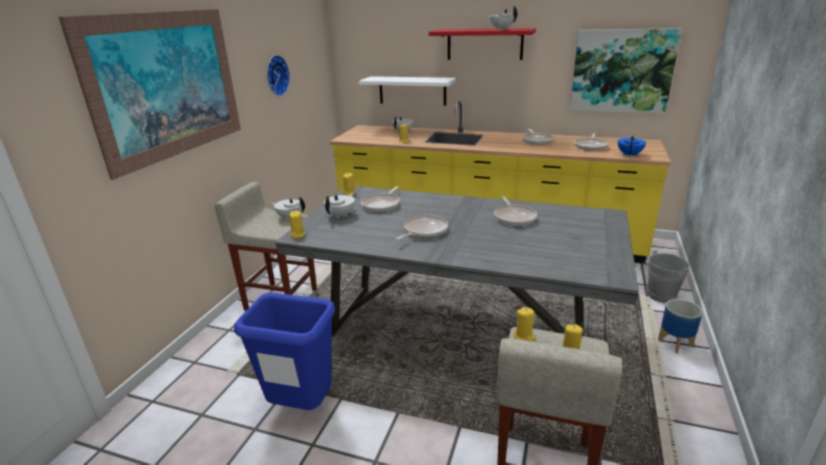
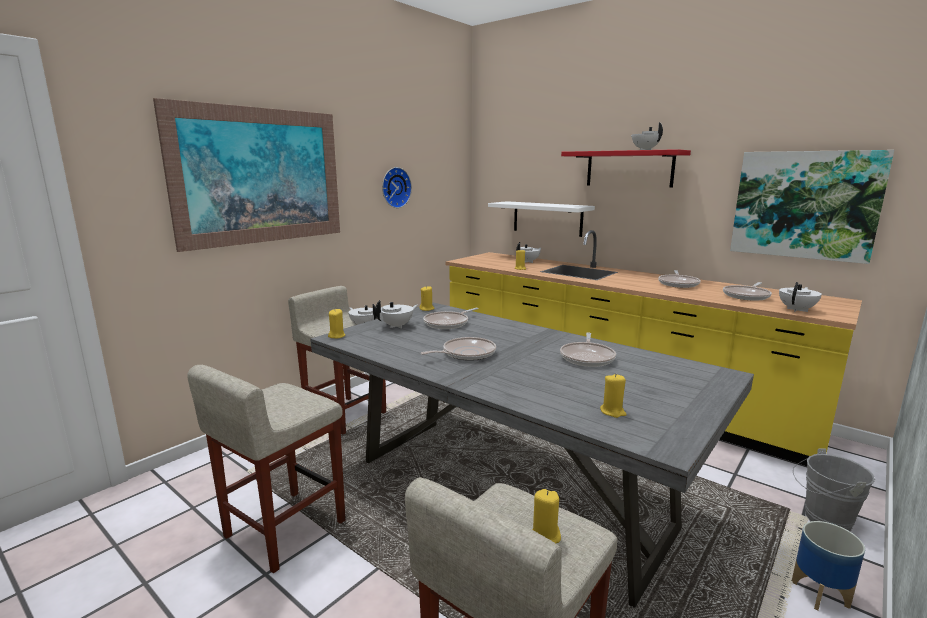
camera: 20 degrees right, 10 degrees down
blue trash can [234,292,335,410] -> beige stool [187,365,345,573]
yellow candle [513,307,536,342] -> yellow candle moved to [600,374,627,418]
blue teapot [618,136,646,157] -> white teapot [779,282,822,312]

